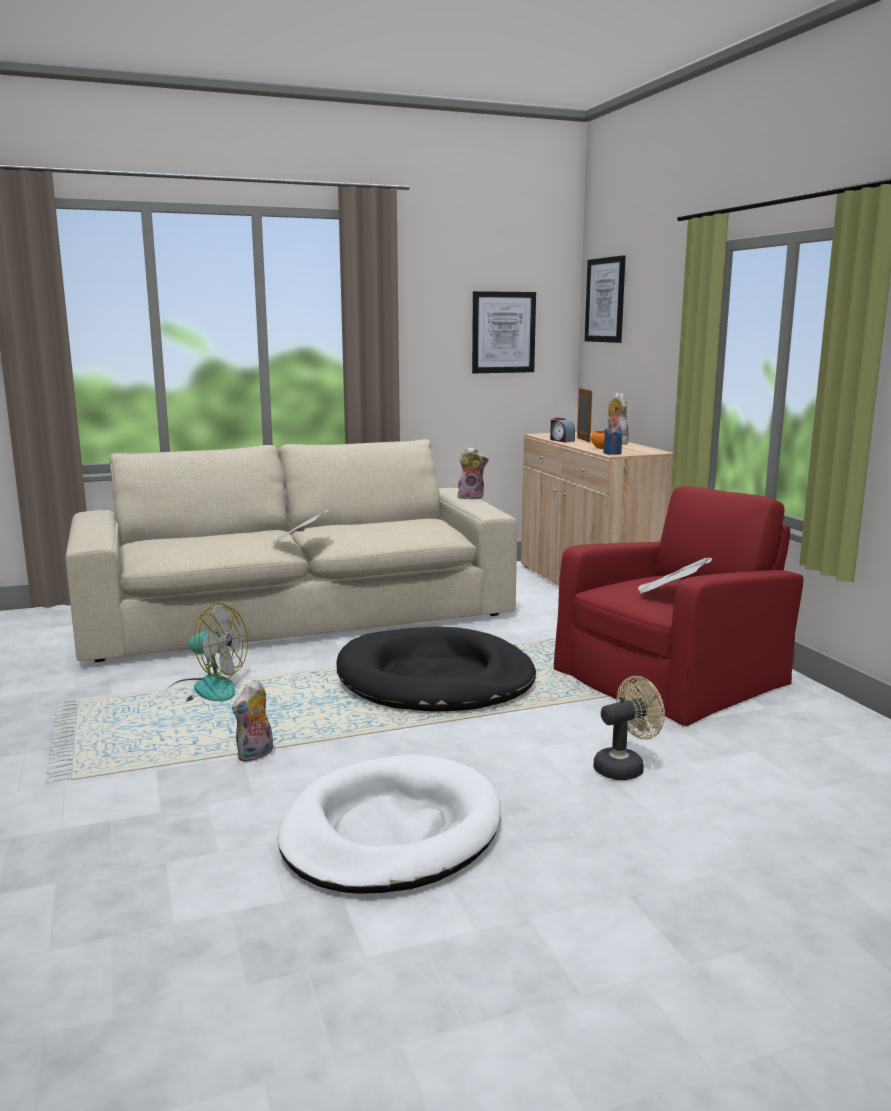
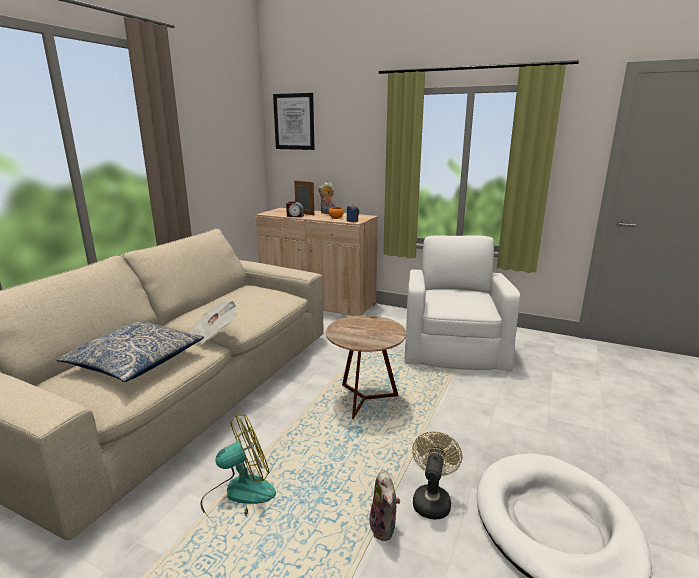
camera: 45 degrees left, 5 degrees up
black dog bed [336,627,536,712] -> brown side table [326,315,406,419]
plush toy [458,447,489,499] -> none
picture [472,291,536,373] -> none
red armchair [554,486,804,726] -> white armchair [405,235,520,371]
beige fan [593,676,665,780] -> beige fan moved to [412,431,463,520]
newspaper [638,558,712,594] -> none
none -> pillow [57,321,204,382]

